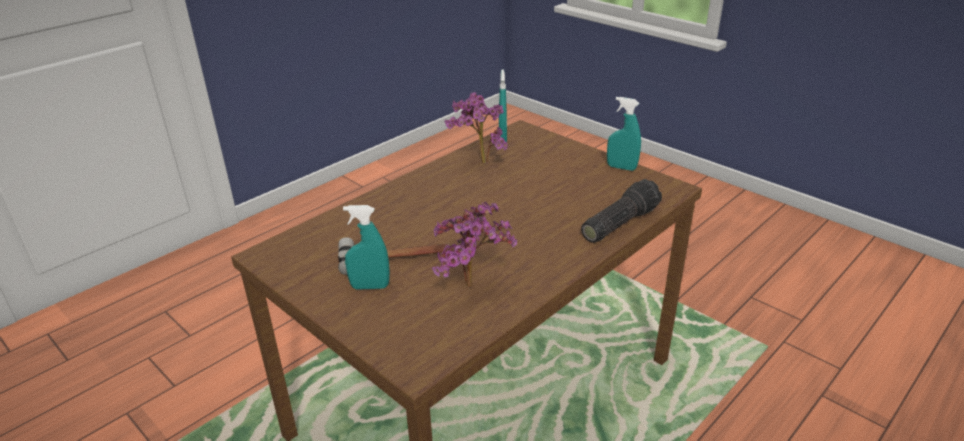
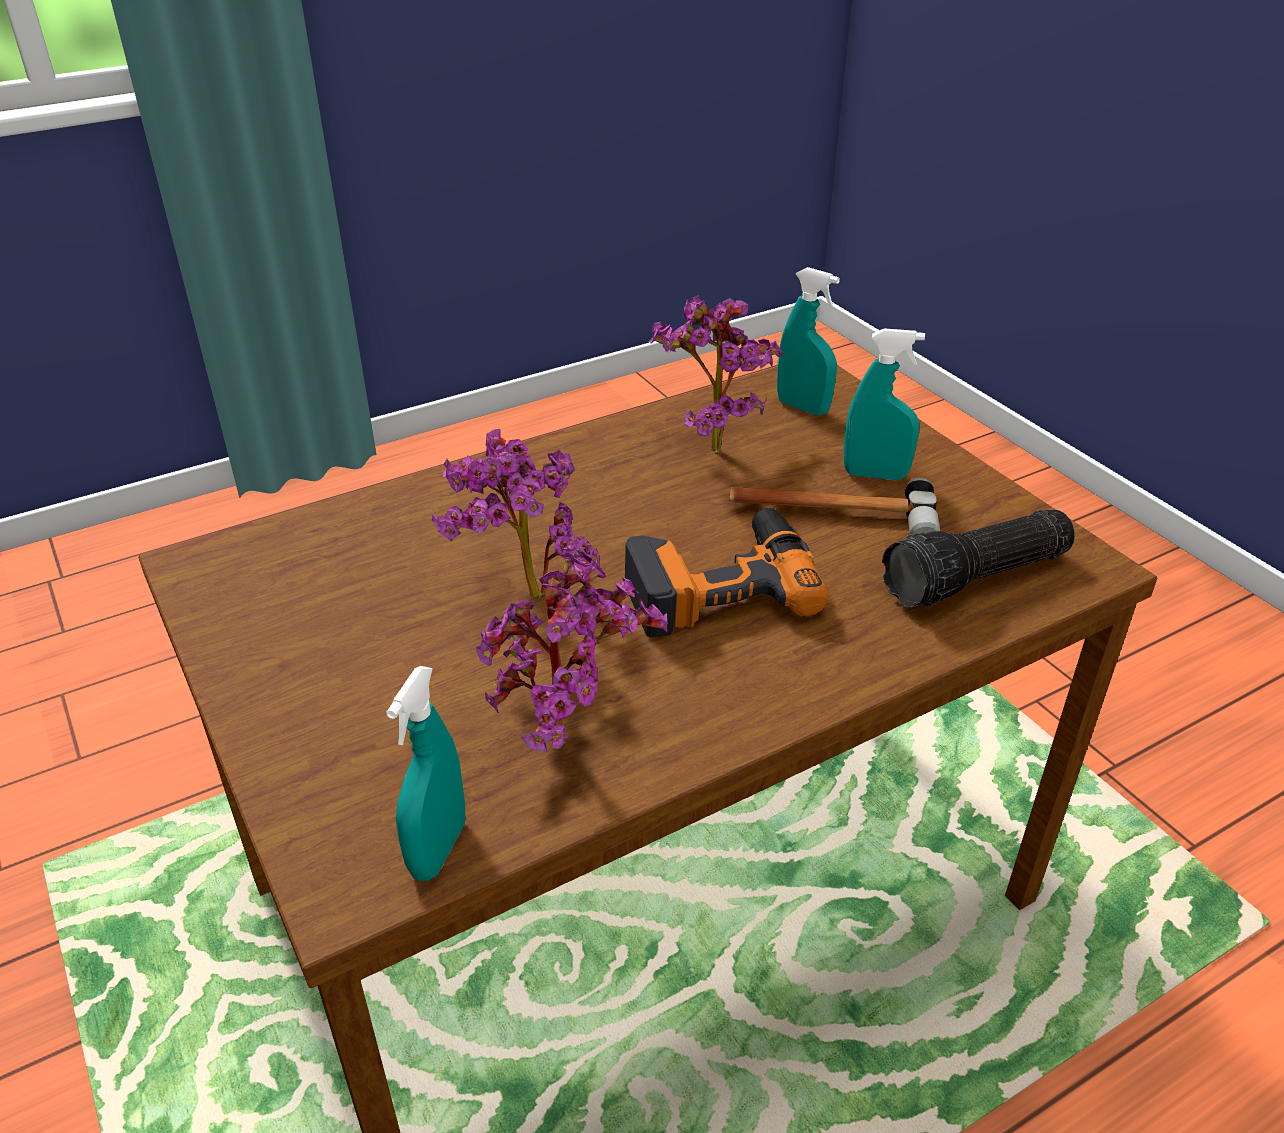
camera: 165 degrees left, 5 degrees up
flashlight [581,179,662,243] -> flashlight moved to [882,510,1075,607]
turquoise spray bottle [607,97,641,171] -> turquoise spray bottle moved to [777,267,840,415]
none -> potted plant [432,429,599,599]
none -> power drill [625,508,829,638]

